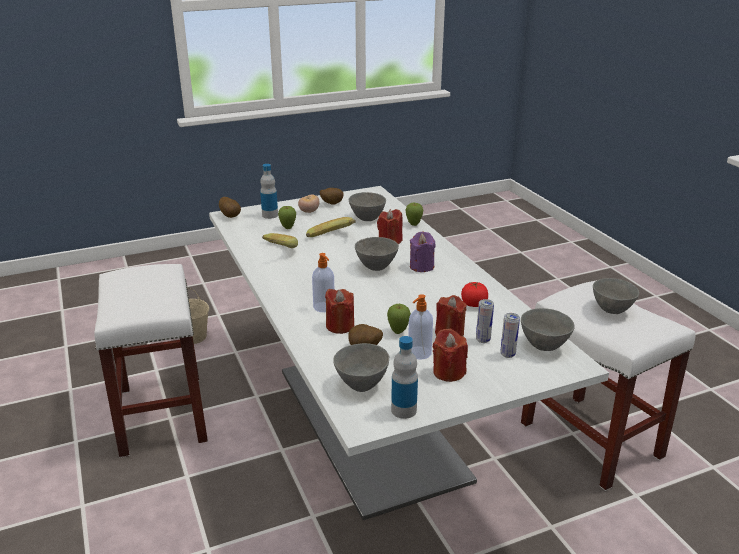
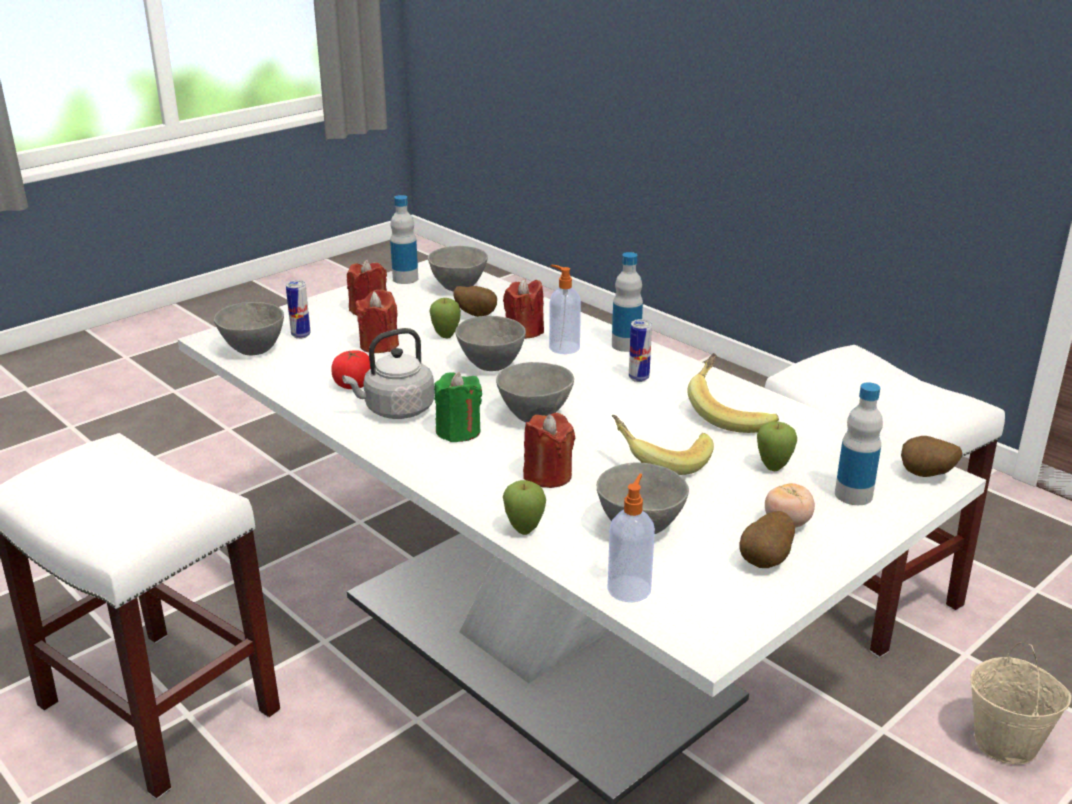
camera: 160 degrees right, 0 degrees up
soap dispenser [408,294,433,360] -> soap dispenser moved to [607,474,655,602]
purple candle [410,231,435,272] -> green candle [434,372,482,442]
can [476,299,494,343] -> can moved to [629,319,652,382]
grey bowl [593,278,639,314] -> grey bowl moved to [455,316,526,371]
none -> grey kettle [342,328,434,419]
none -> bottle [612,252,643,352]

